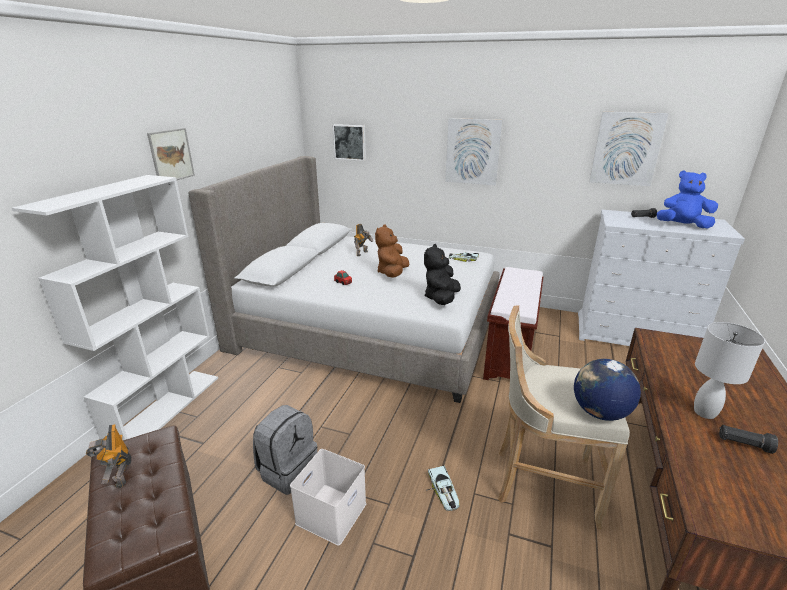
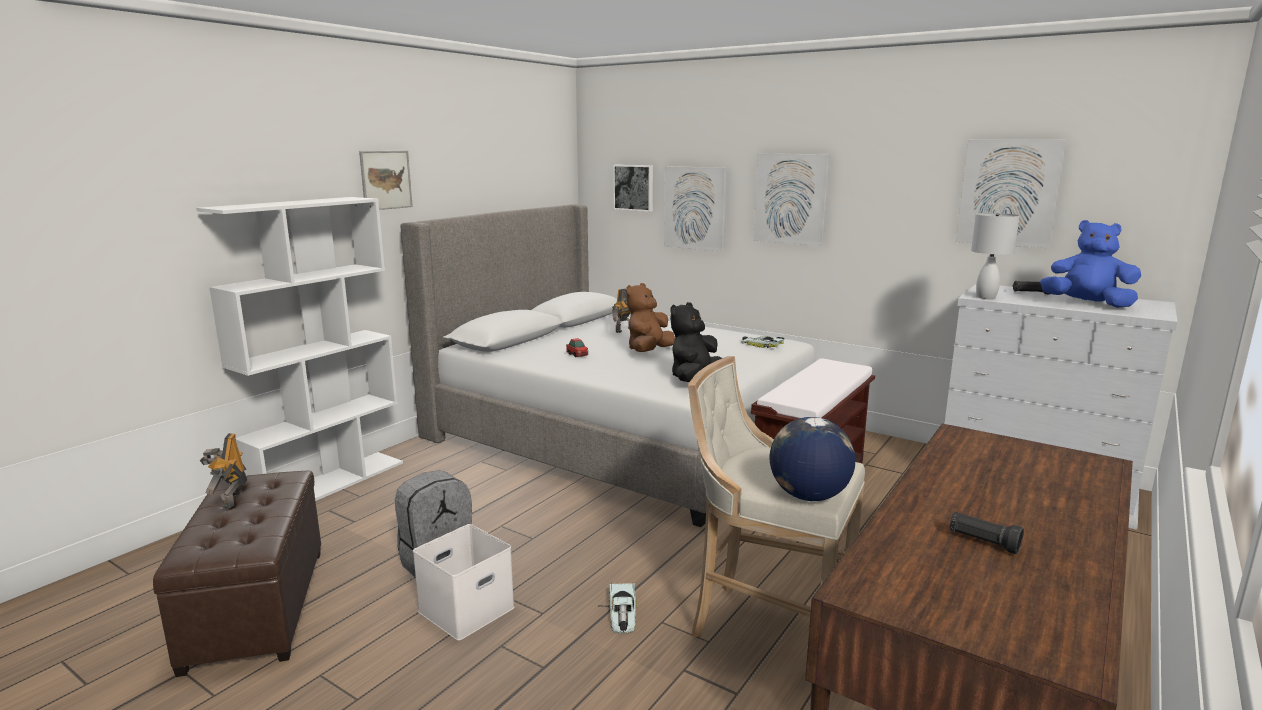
camera: 15 degrees right, 10 degrees down
white table lamp [694,322,765,419] -> white table lamp moved to [971,213,1020,299]
none -> picture [664,166,727,252]

